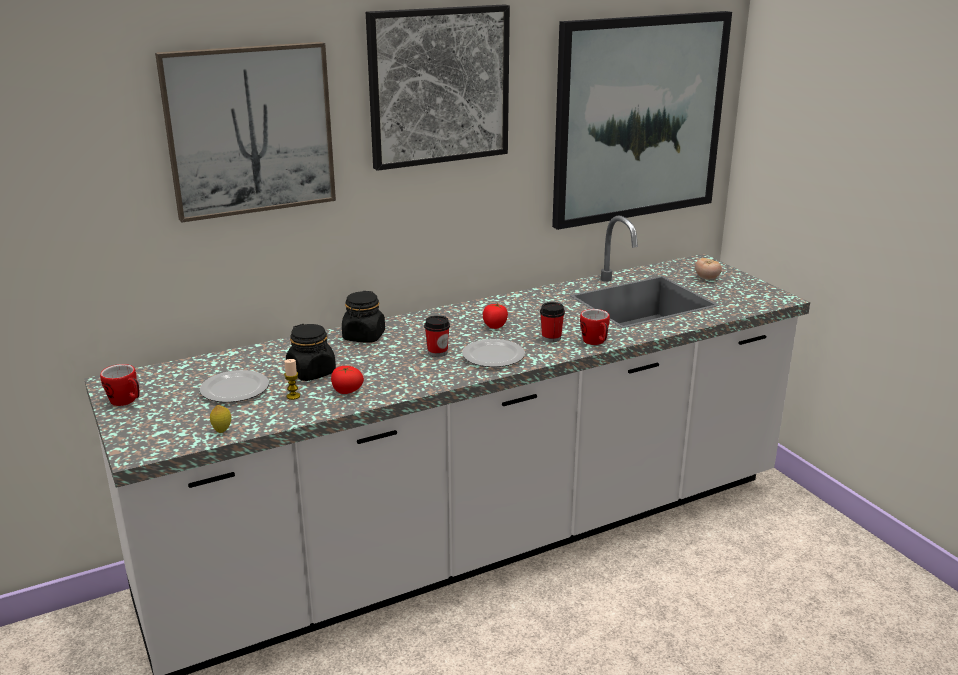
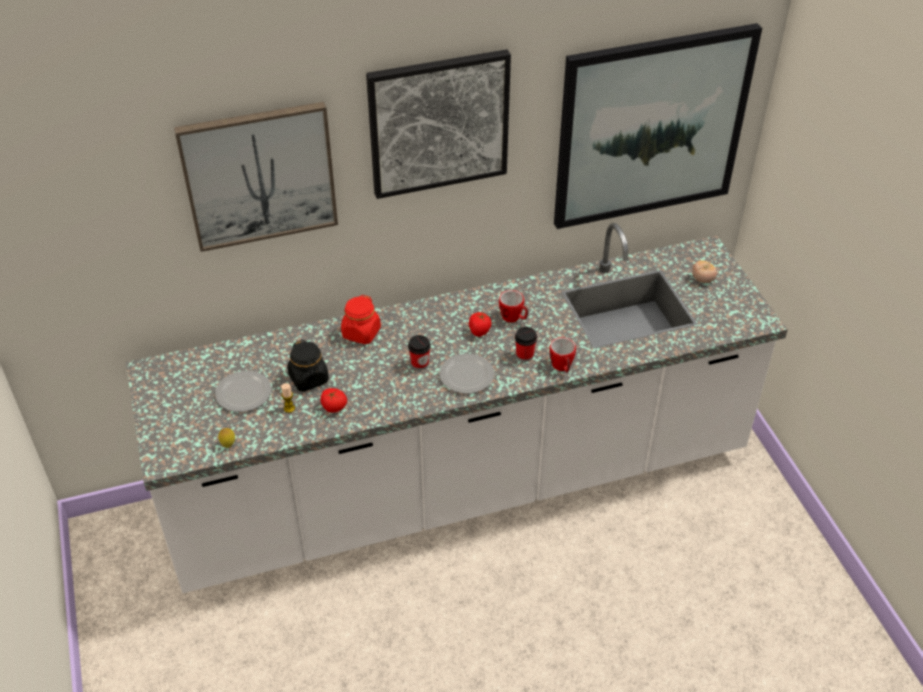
camera: 10 degrees right, 20 degrees up
mug [100,364,140,406] -> mug moved to [499,290,528,322]
black jar [342,291,385,342] -> red jar [341,295,381,344]

